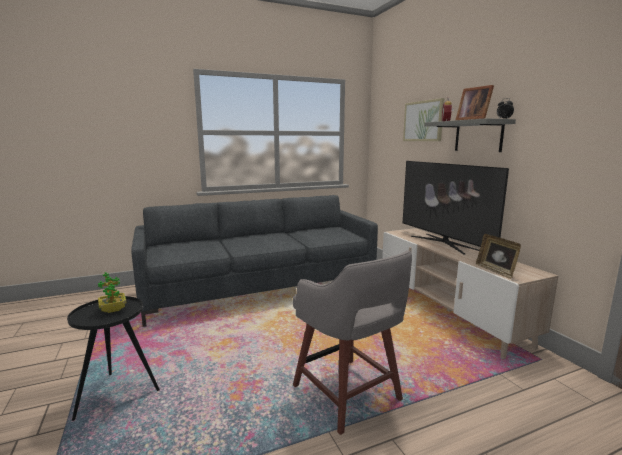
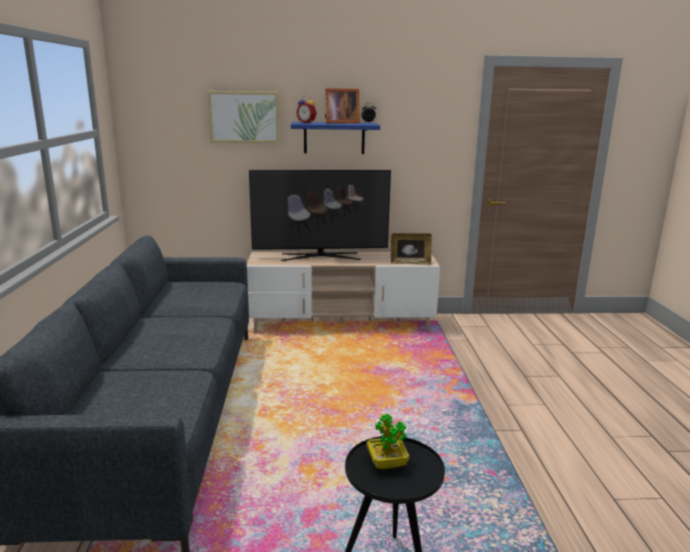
camera: 70 degrees left, 5 degrees up
grey stool [293,251,412,435] -> none
grey shelf [424,118,516,152] -> blue shelf [291,122,380,154]

